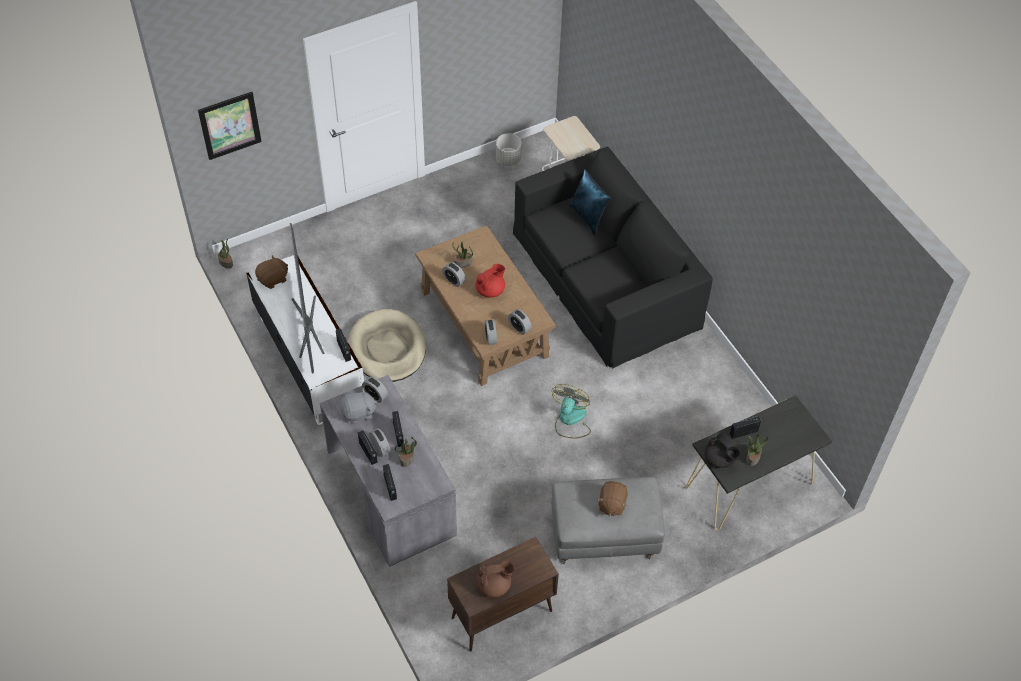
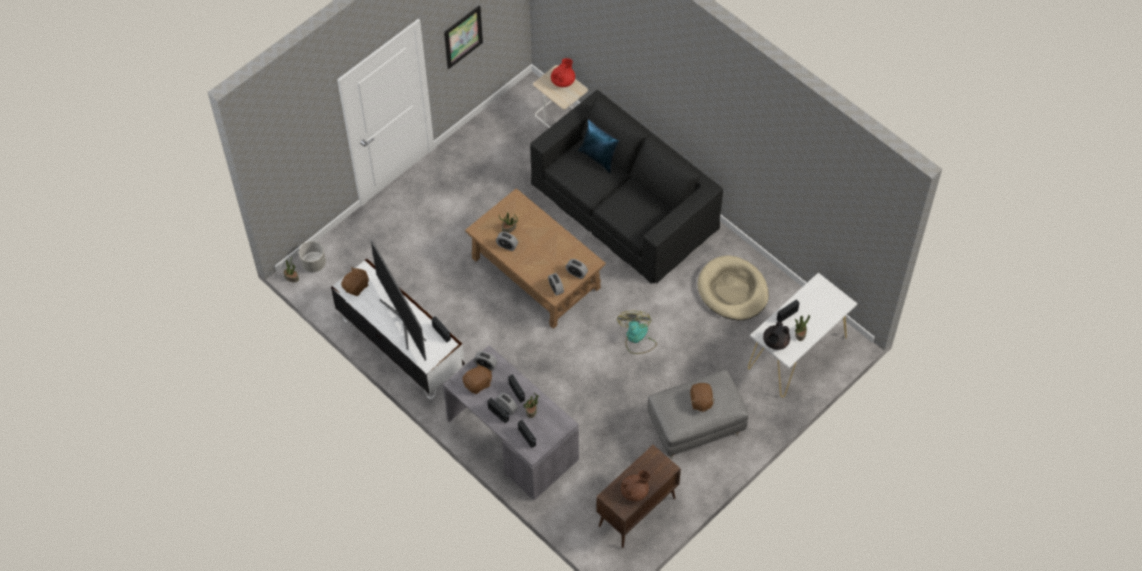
camera: 15 degrees left, 5 degrees up
picture [198,92,262,160] -> picture moved to [444,5,483,69]
grey plush toy [340,388,377,424] -> brown plush toy [463,363,492,394]
beige dog bed [348,309,426,382] -> beige dog bed moved to [698,255,769,320]
red teapot [475,264,505,297] -> red teapot moved to [551,58,575,87]
grey planter [496,133,522,166] -> grey planter moved to [299,241,326,272]
black console table [686,395,832,530] -> white console table [748,273,857,397]
black teapot [705,433,741,468] -> black teapot turned 90 degrees clockwise [763,321,790,350]

